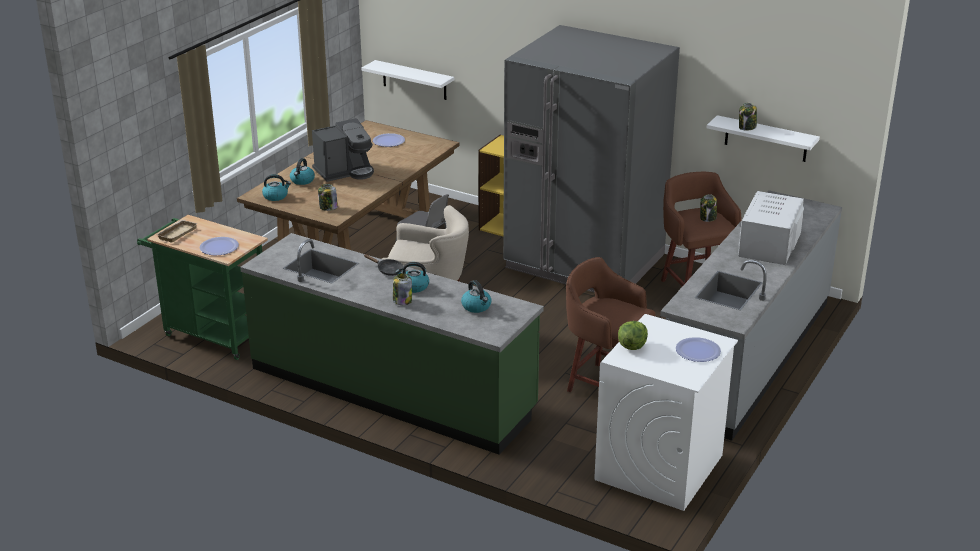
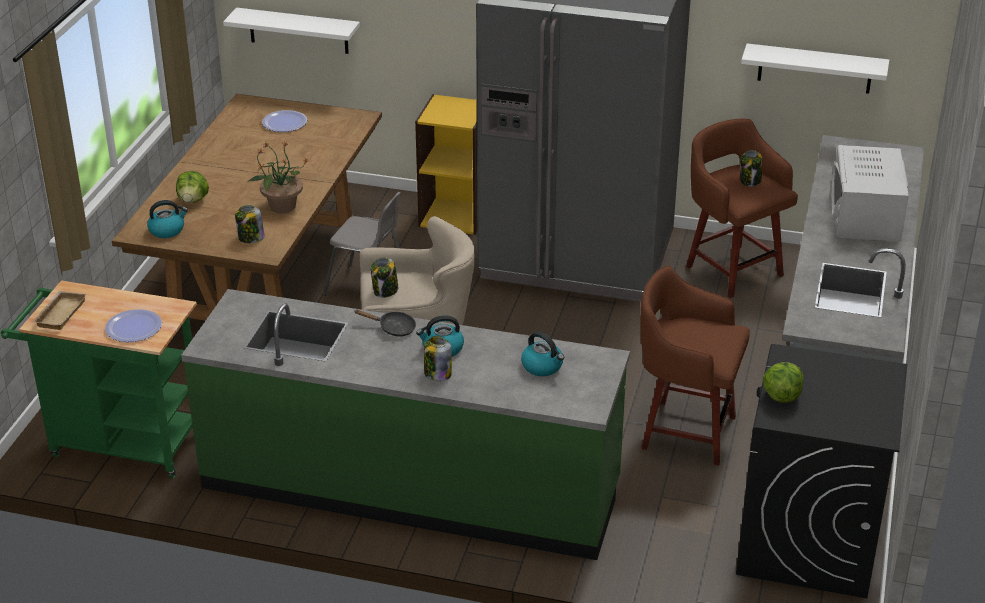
camera: 15 degrees left, 5 degrees up
kettle [290,158,315,185] -> lettuce [176,171,209,203]
coffee machine [312,118,374,182] -> none
white washing machine [594,314,738,511] -> black washing machine [736,344,907,598]
plate [676,337,721,362] -> none
jar [739,103,757,131] -> jar moved to [371,257,398,298]
none -> potted plant [248,141,309,213]

